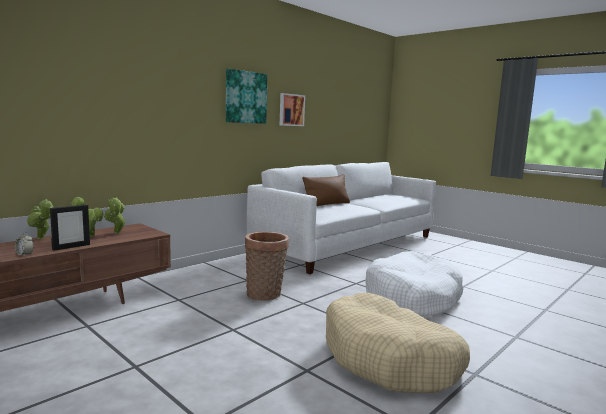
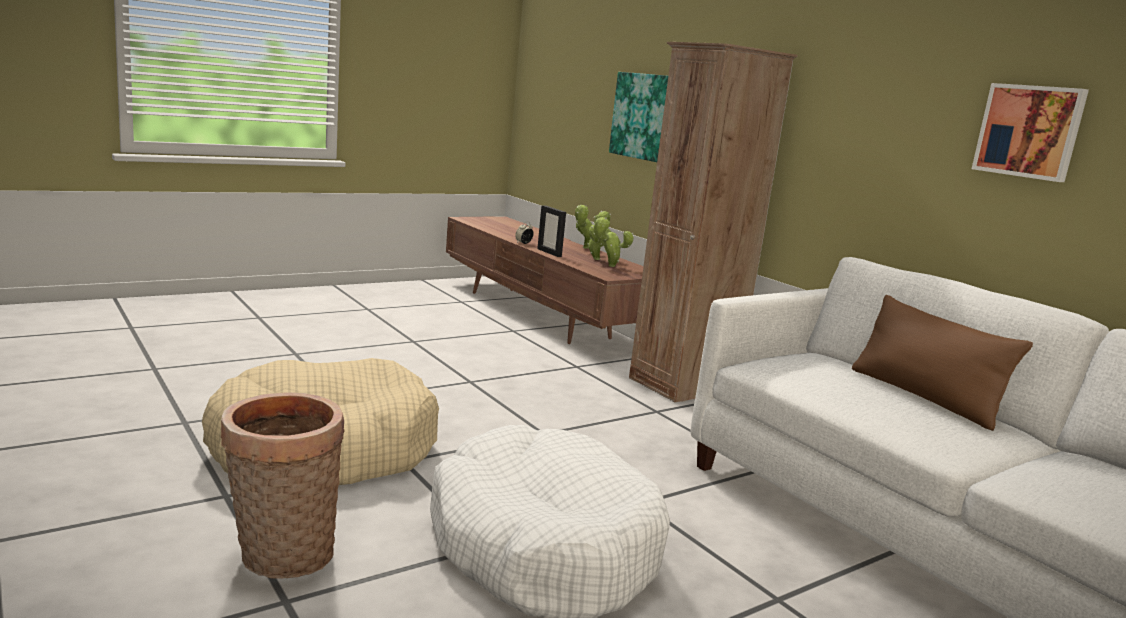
camera: 100 degrees right, 5 degrees up
picture [226,68,267,124] -> picture moved to [609,72,668,162]
basket [245,232,289,301] -> basket moved to [221,392,345,579]
none -> brown cabinet [629,42,798,402]

